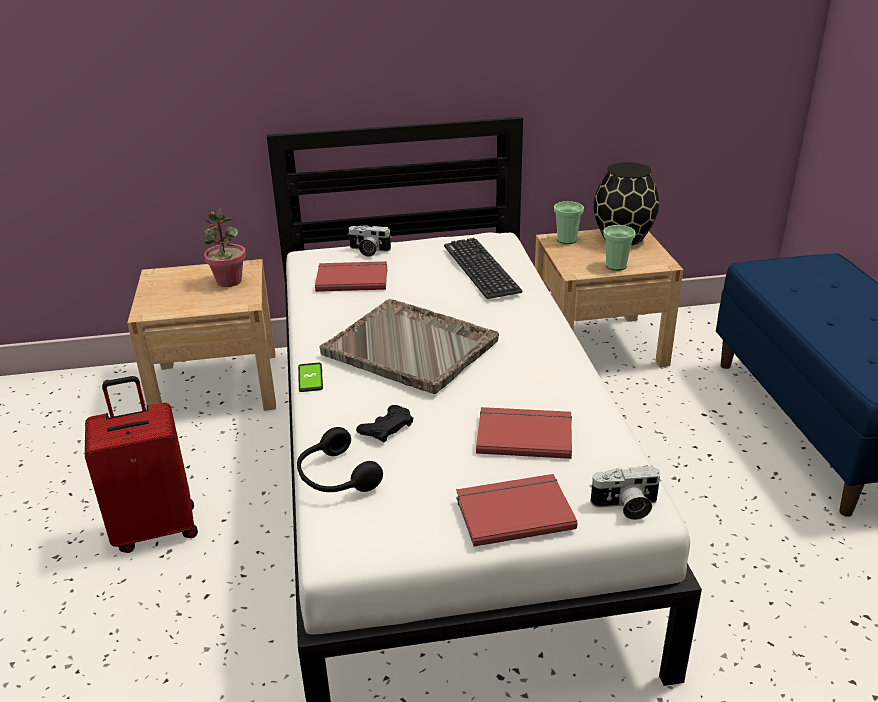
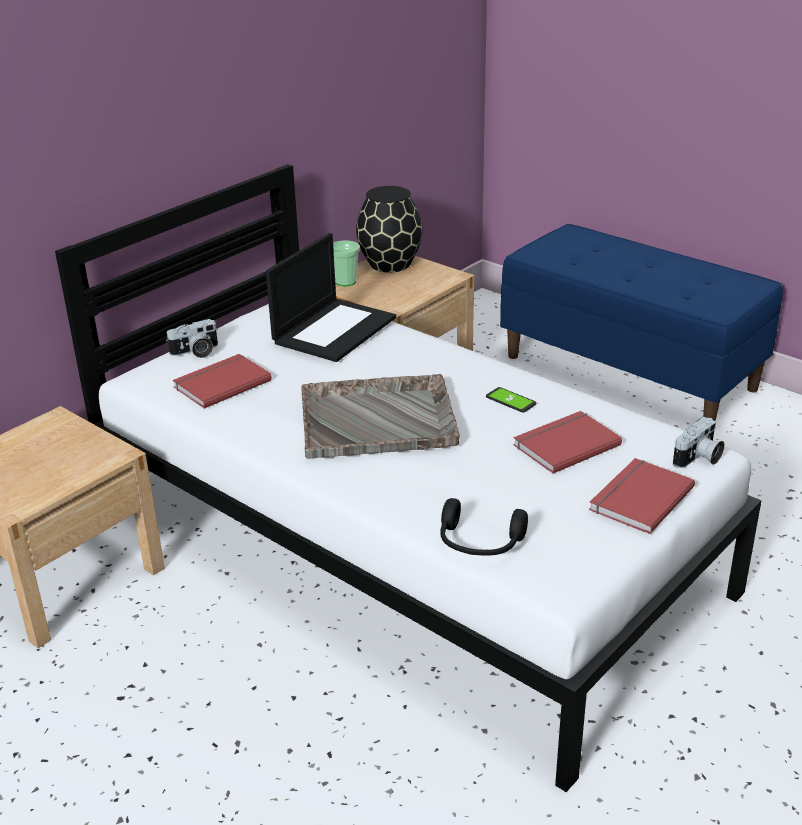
camera: 40 degrees left, 0 degrees up
red suitcase [85,376,198,553] -> none
potted plant [204,206,246,287] -> none
phone [298,363,323,392] -> phone moved to [486,387,536,413]
black game controller [356,405,414,443] -> none
keyboard [444,238,522,299] -> laptop [266,233,396,362]
cup [603,225,636,271] -> none

